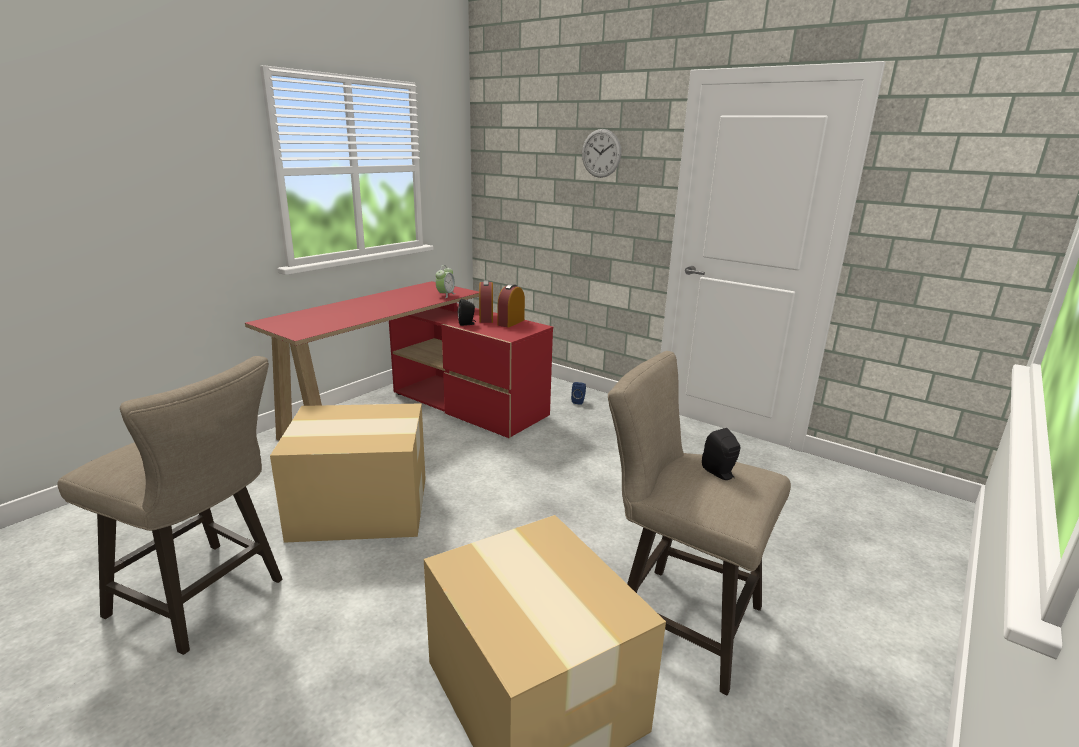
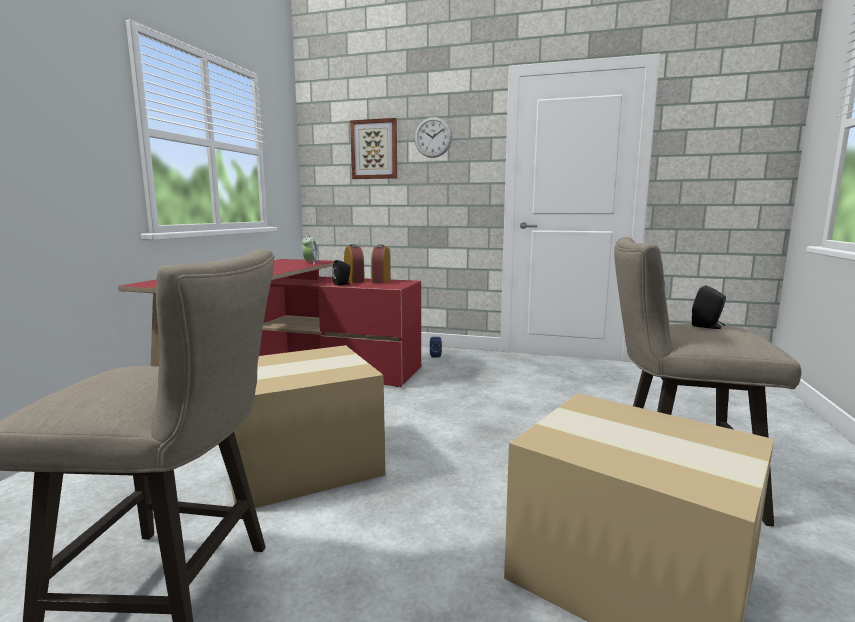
camera: 20 degrees left, 10 degrees down
none -> picture [350,118,397,179]

